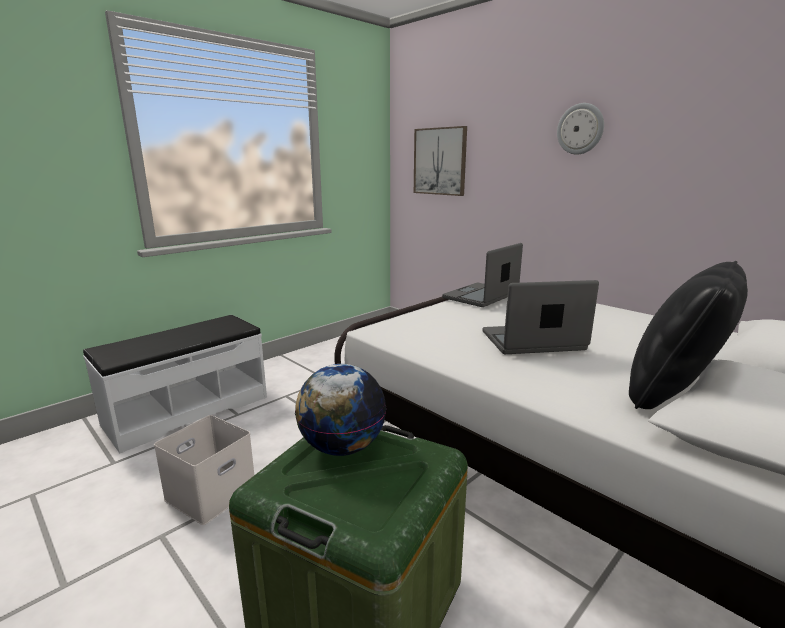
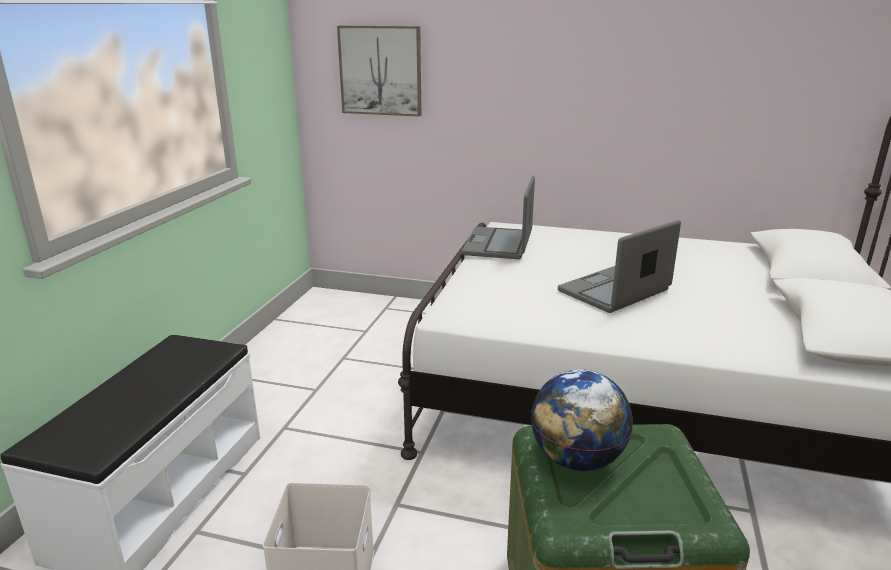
camera: 30 degrees left, 5 degrees up
wall clock [557,103,604,155] -> none
black pillow [629,261,748,409] -> none

